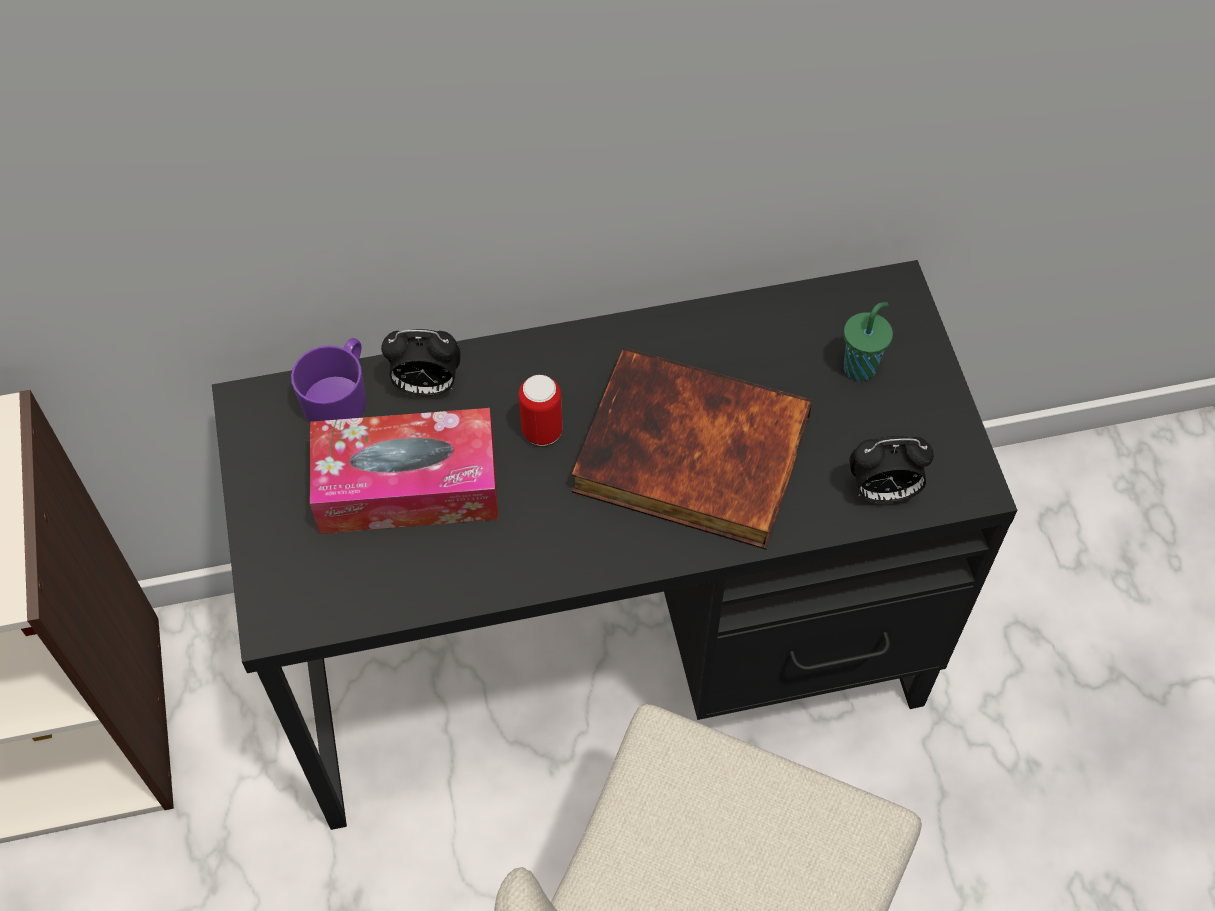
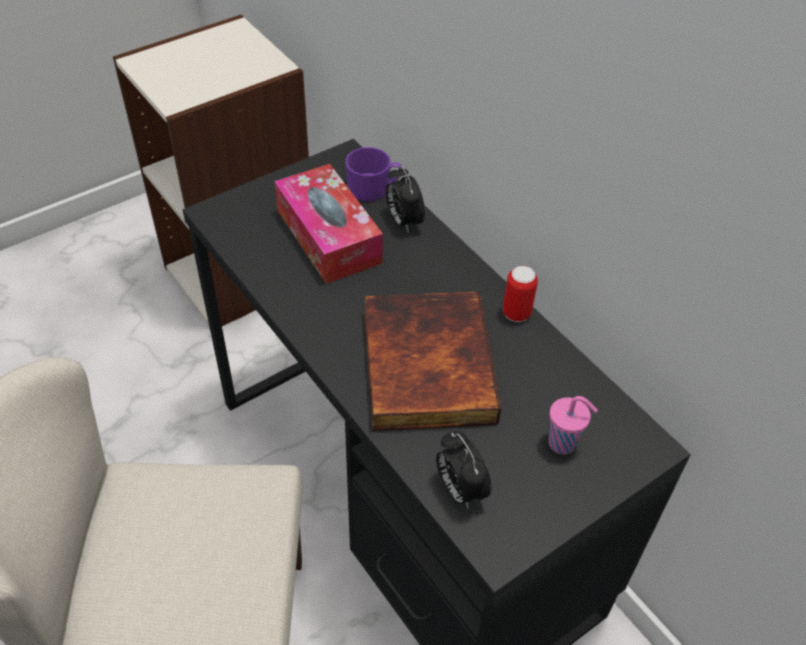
camera: 65 degrees right, 10 degrees down
can [519,375,563,446] -> can moved to [503,266,538,322]
green cup [844,302,893,381] -> pink cup [549,396,598,454]

